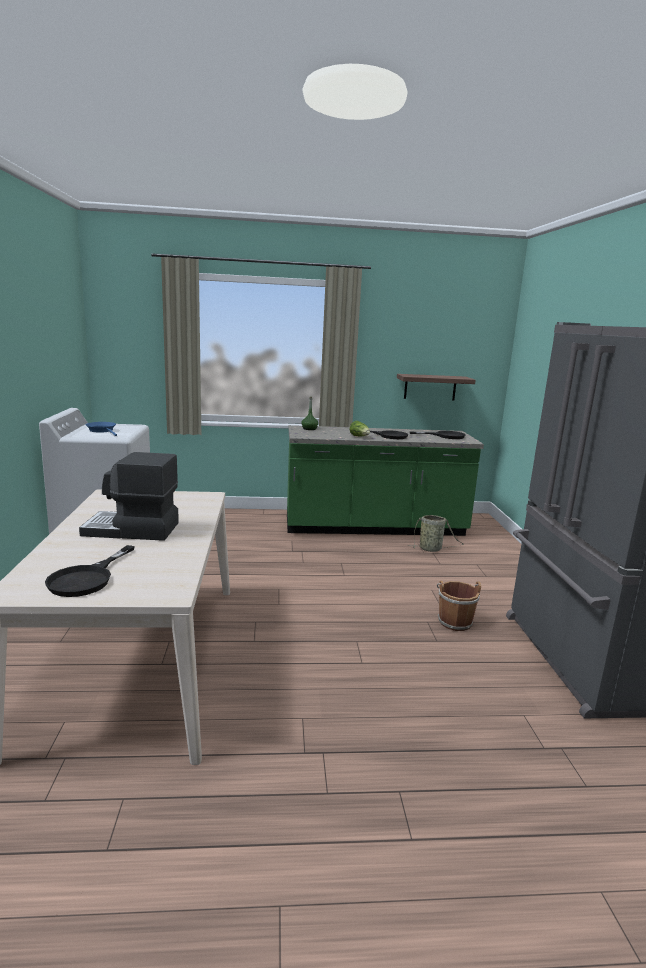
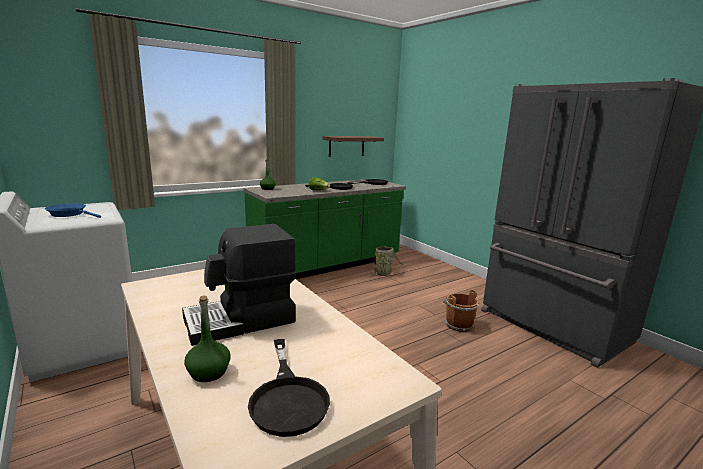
camera: 30 degrees left, 0 degrees up
none -> green bottle [184,296,231,382]

